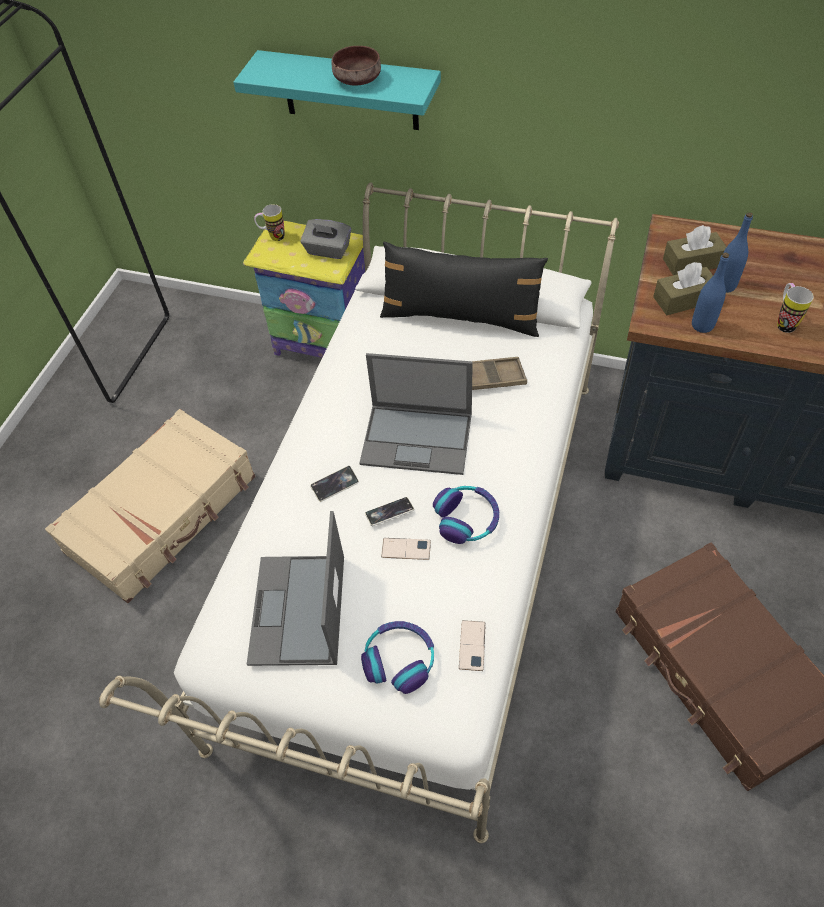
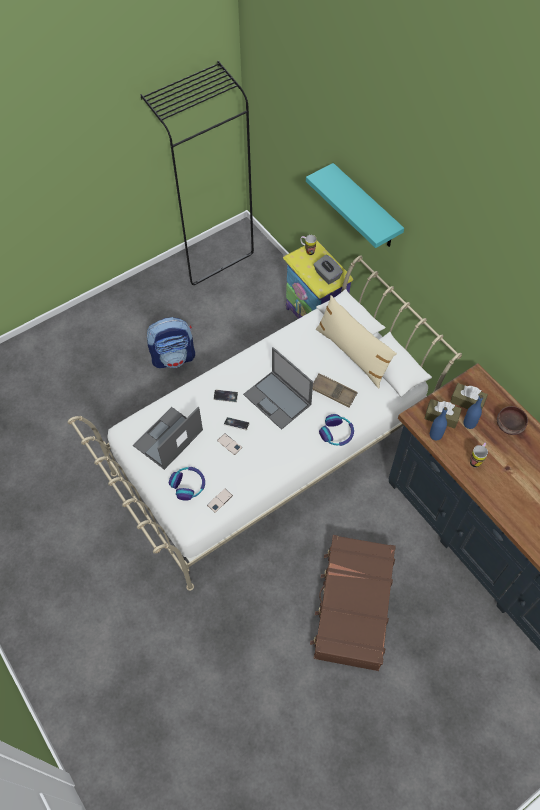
camera: 35 degrees right, 5 degrees up
beige suitcase [45,409,255,603] -> backpack [147,317,195,368]
brown bowl [332,46,381,85] -> brown bowl moved to [497,406,528,435]
black pillow [380,242,548,337] -> beige pillow [316,295,397,388]
headphones [433,486,499,544] -> headphones moved to [319,414,354,446]

